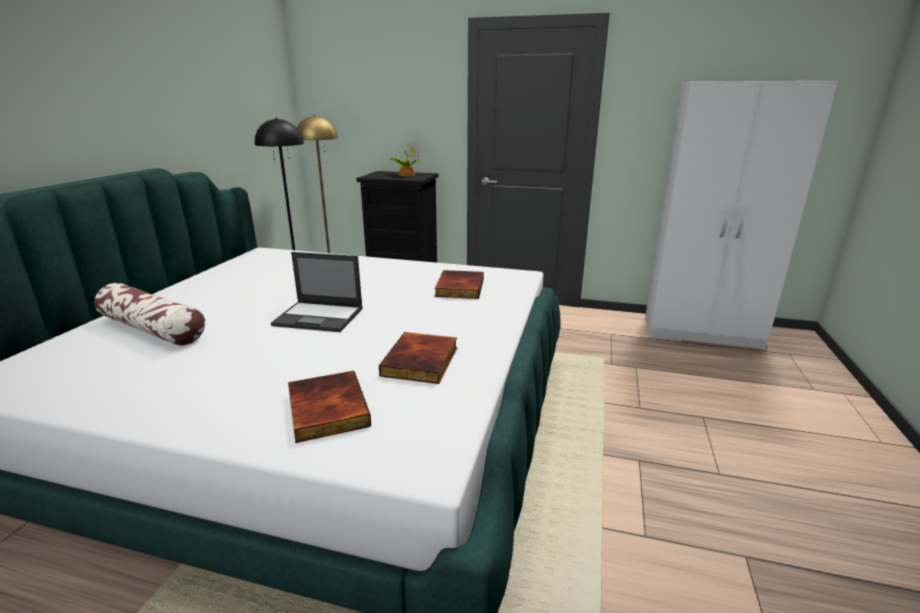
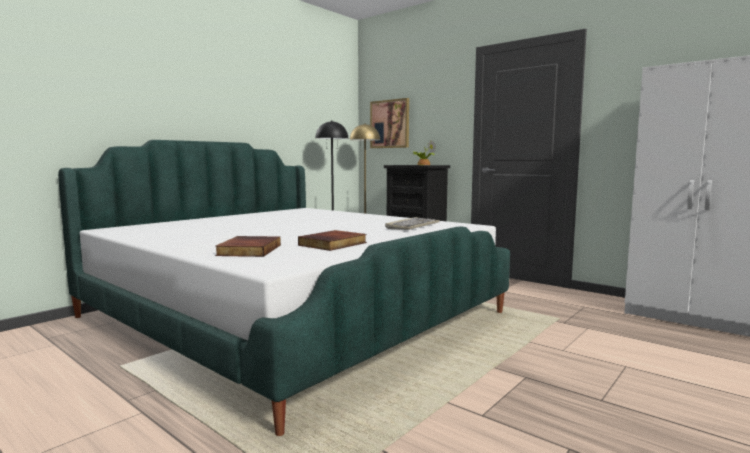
camera: 25 degrees right, 15 degrees down
pillow [94,283,205,346] -> none
laptop [271,252,363,332] -> none
book [434,270,484,299] -> keyboard [385,217,440,230]
none -> picture [370,98,409,148]

